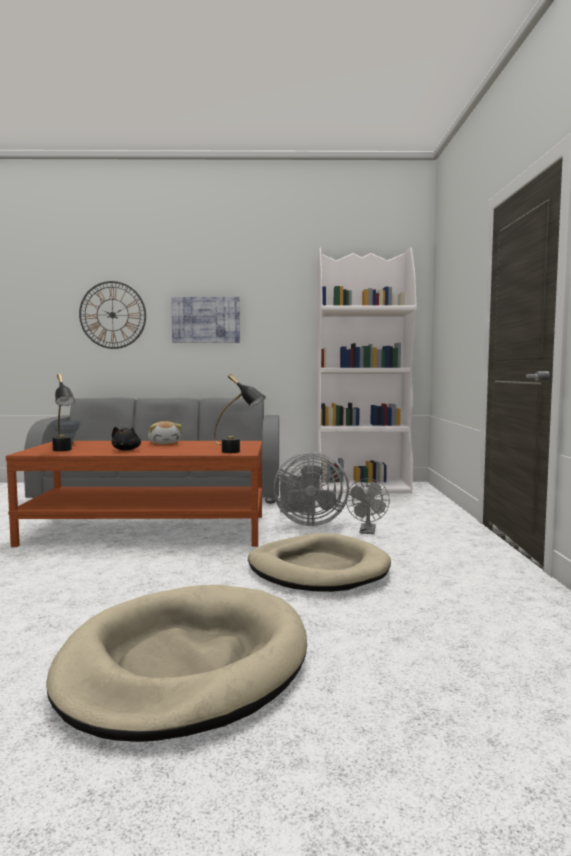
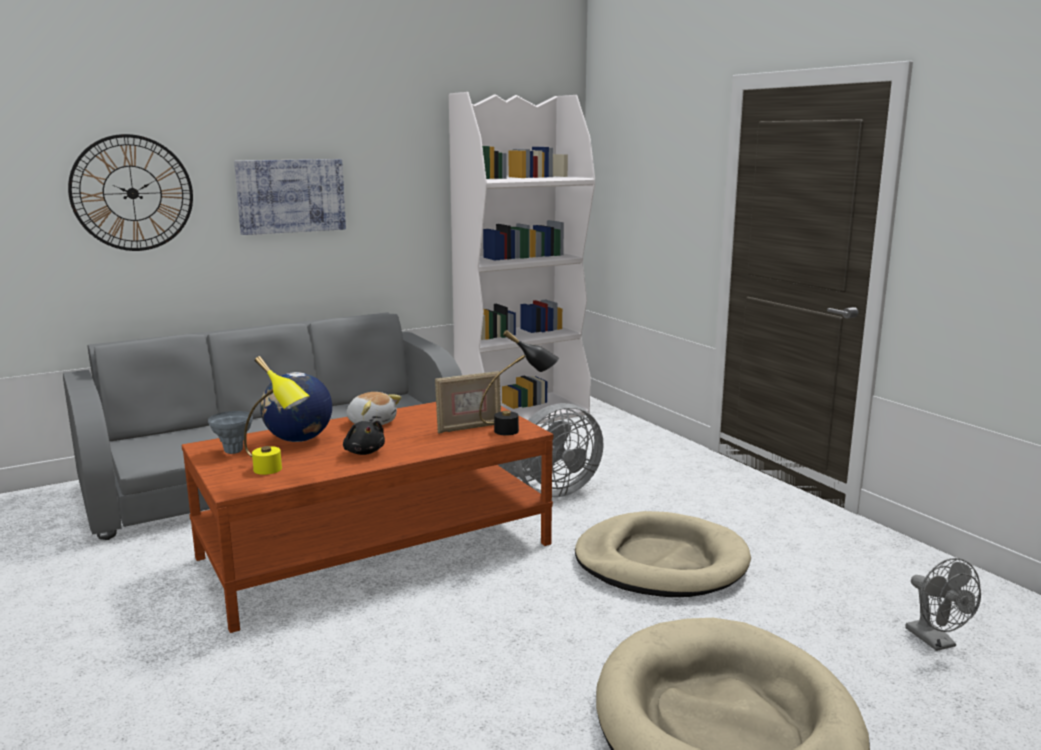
camera: 30 degrees left, 10 degrees up
black table lamp [52,374,75,451] -> yellow table lamp [244,356,310,475]
grey fan [346,478,390,534] -> grey fan moved to [905,558,981,651]
none -> globe [260,372,332,442]
none -> picture frame [435,371,501,434]

